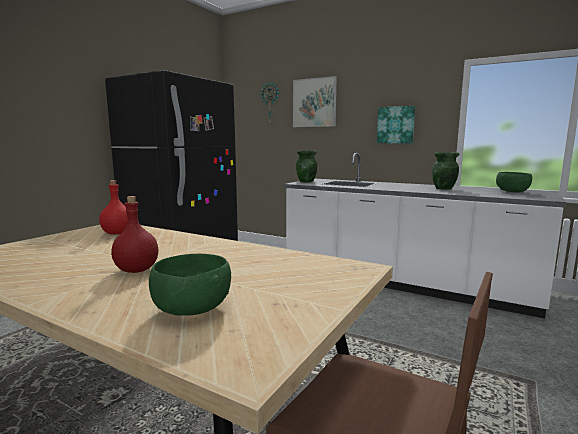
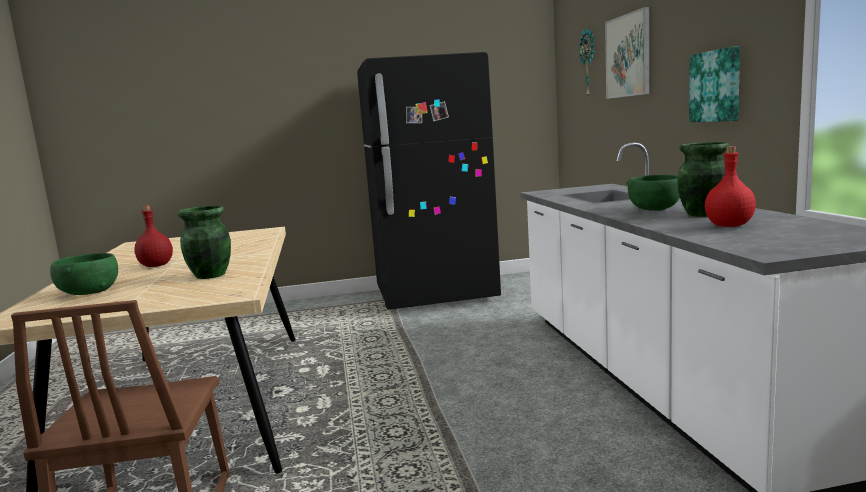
camera: 50 degrees right, 0 degrees up
red bottle [99,180,128,235] -> red bottle moved to [705,146,756,227]
green vase [296,151,317,182] -> green vase moved to [177,206,231,279]
green bowl [496,172,532,192] -> green bowl moved to [627,175,680,211]

